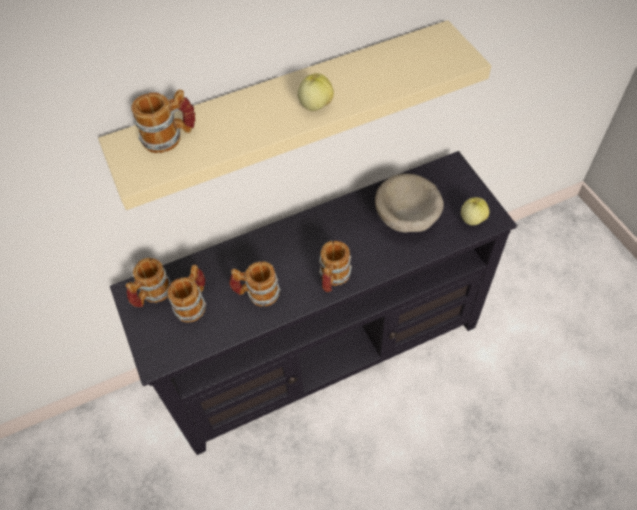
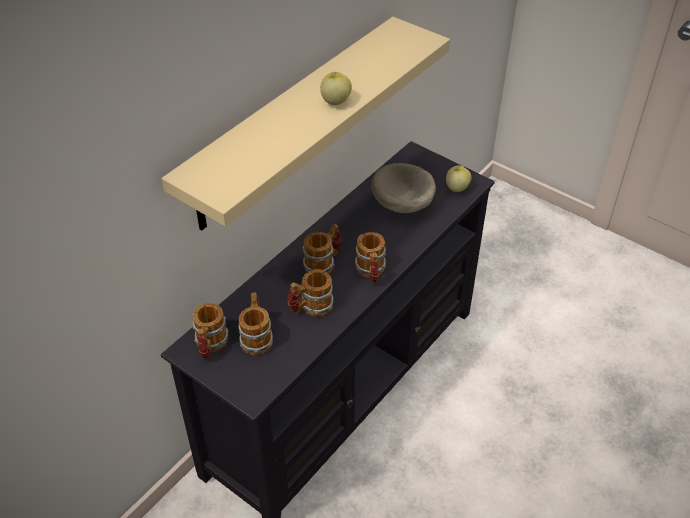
camera: 30 degrees left, 10 degrees down
mug [131,89,195,153] -> mug moved to [303,224,342,273]

